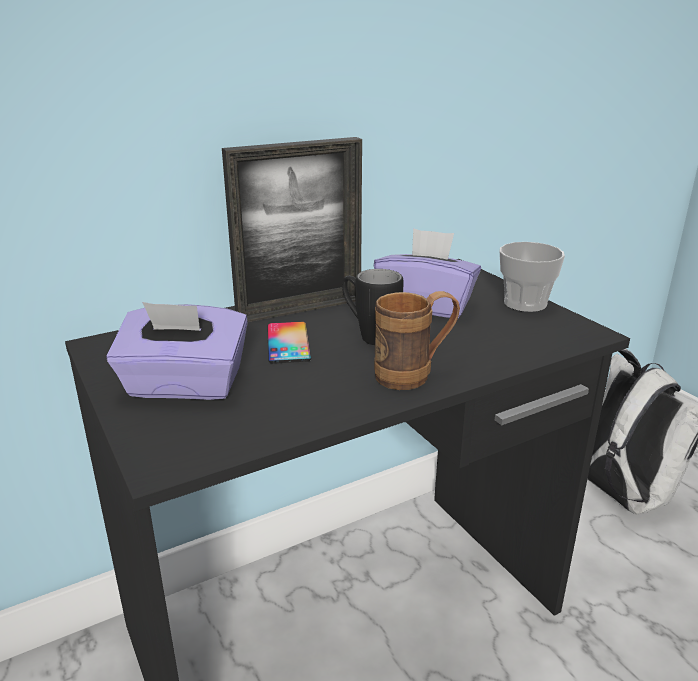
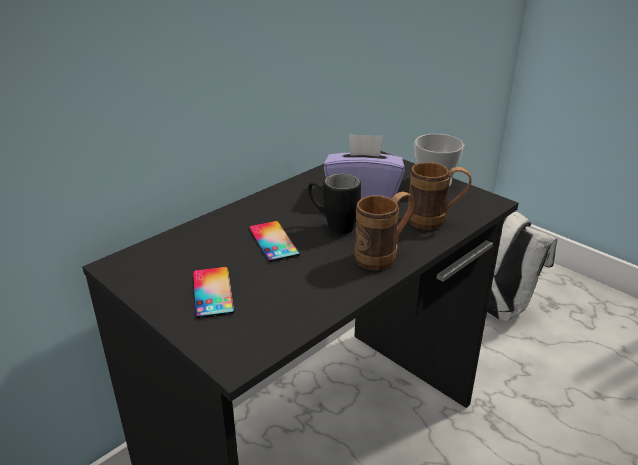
camera: 15 degrees left, 5 degrees up
purple tissue box [107,302,248,400] -> phone [193,267,235,319]
picture frame [222,137,362,322] -> none
none -> brown mug [408,162,471,230]

